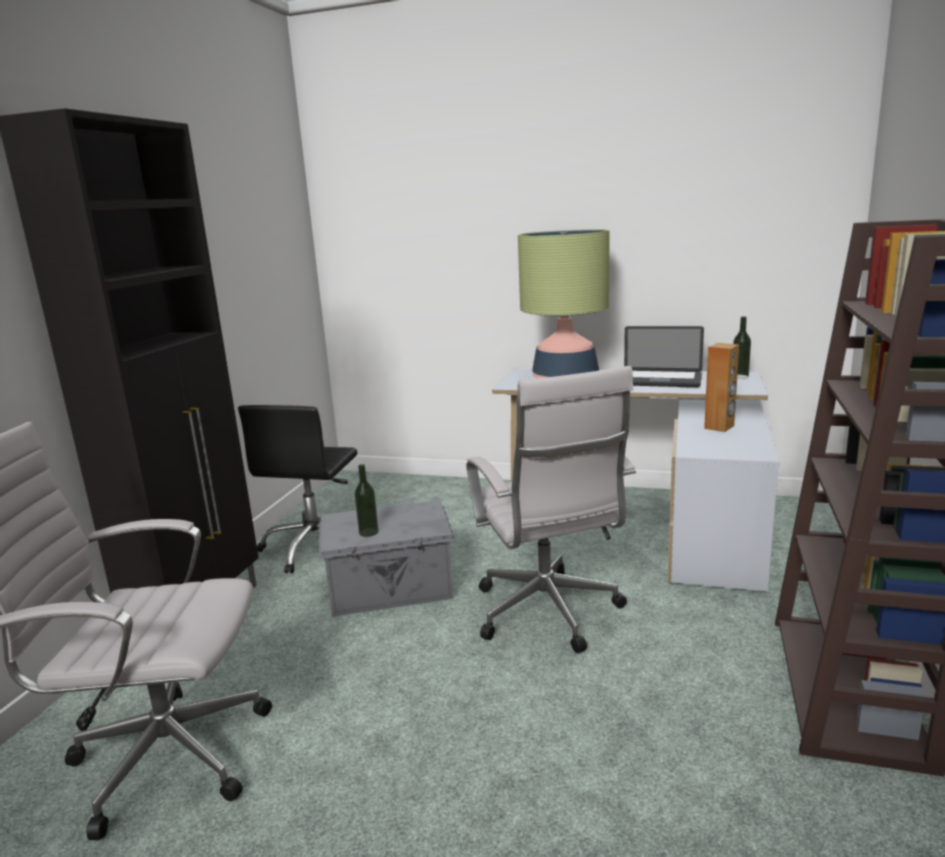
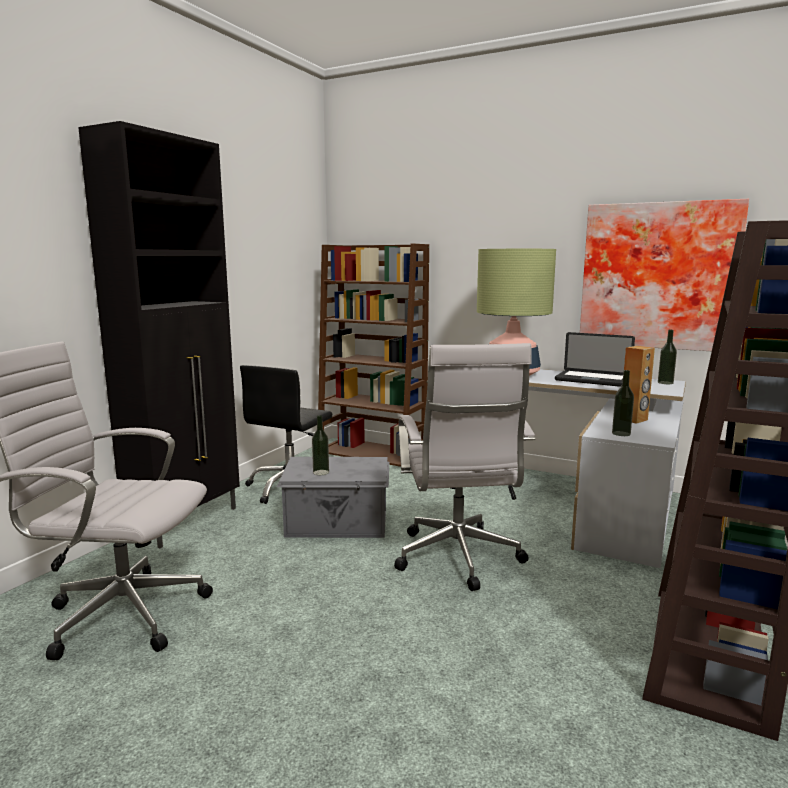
camera: 10 degrees right, 5 degrees down
none -> brown bookcase [318,244,429,467]
none -> picture [580,199,749,351]
none -> bottle [612,370,634,436]

